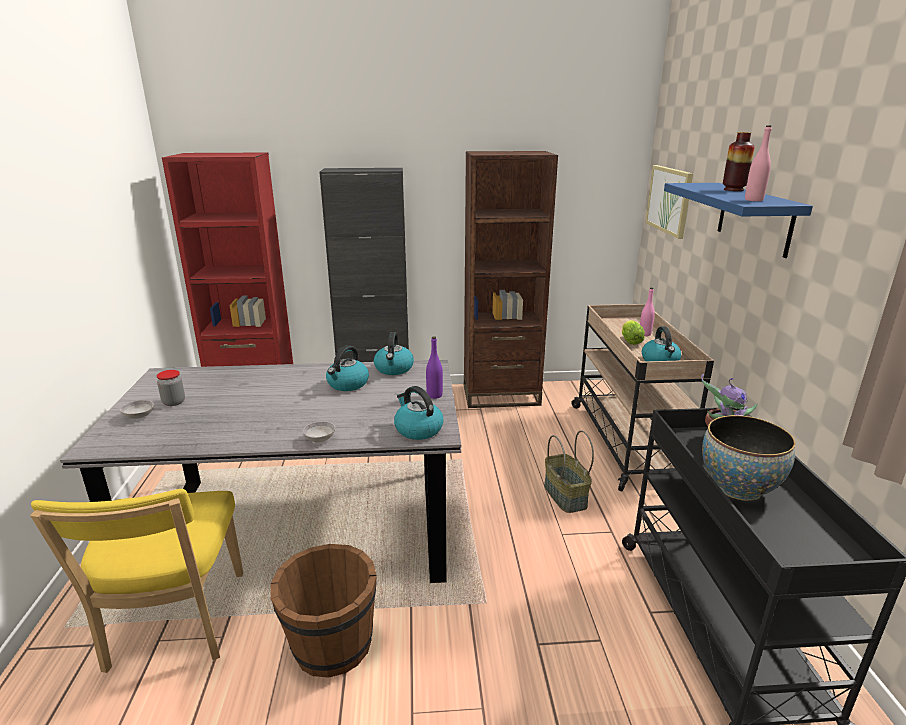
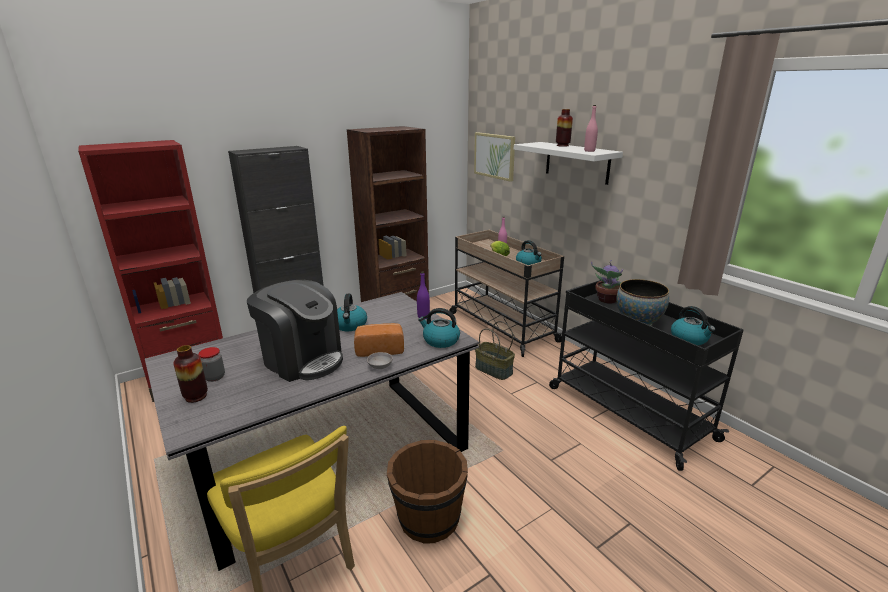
camera: 30 degrees left, 0 degrees up
grey bowl [120,400,154,419] -> vase [173,345,208,403]
kettle [374,332,414,375] -> kettle moved to [671,306,716,345]
blue shelf [664,183,813,258] -> white shelf [514,142,623,185]
none -> coffee machine [247,280,343,382]
none -> bread [354,323,404,357]

